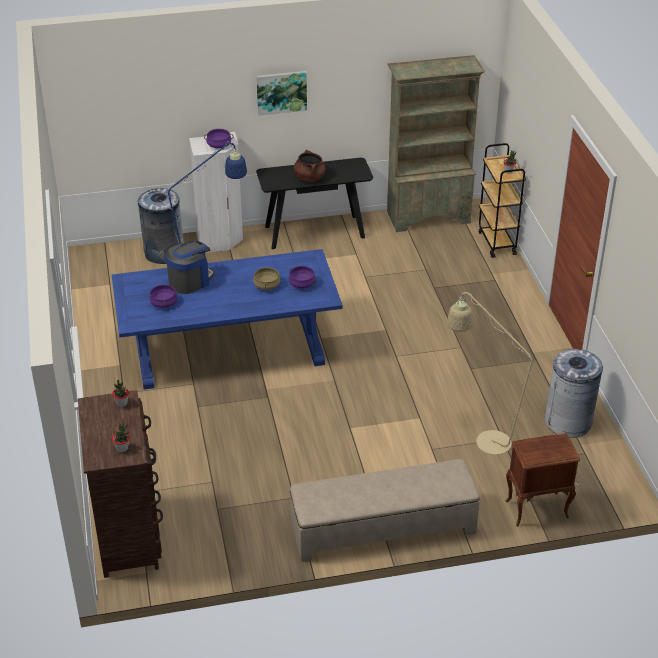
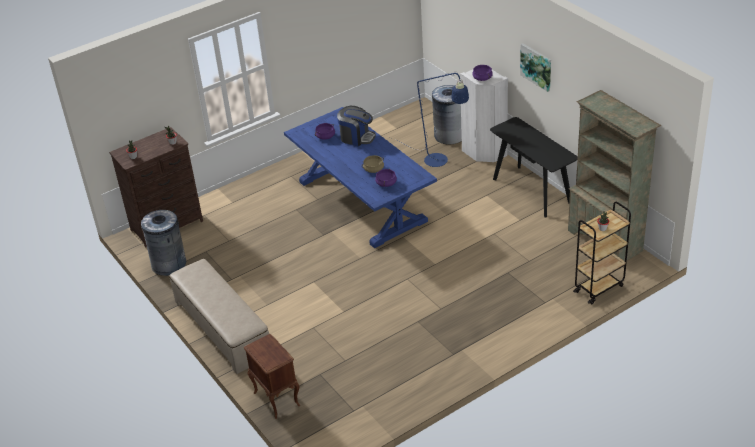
camera: 70 degrees right, 0 degrees up
brown cooking pot [294,150,326,182] -> none
beige floor lamp [447,292,578,485] -> none
grey trash can [544,349,603,438] -> grey trash can moved to [141,210,186,276]

